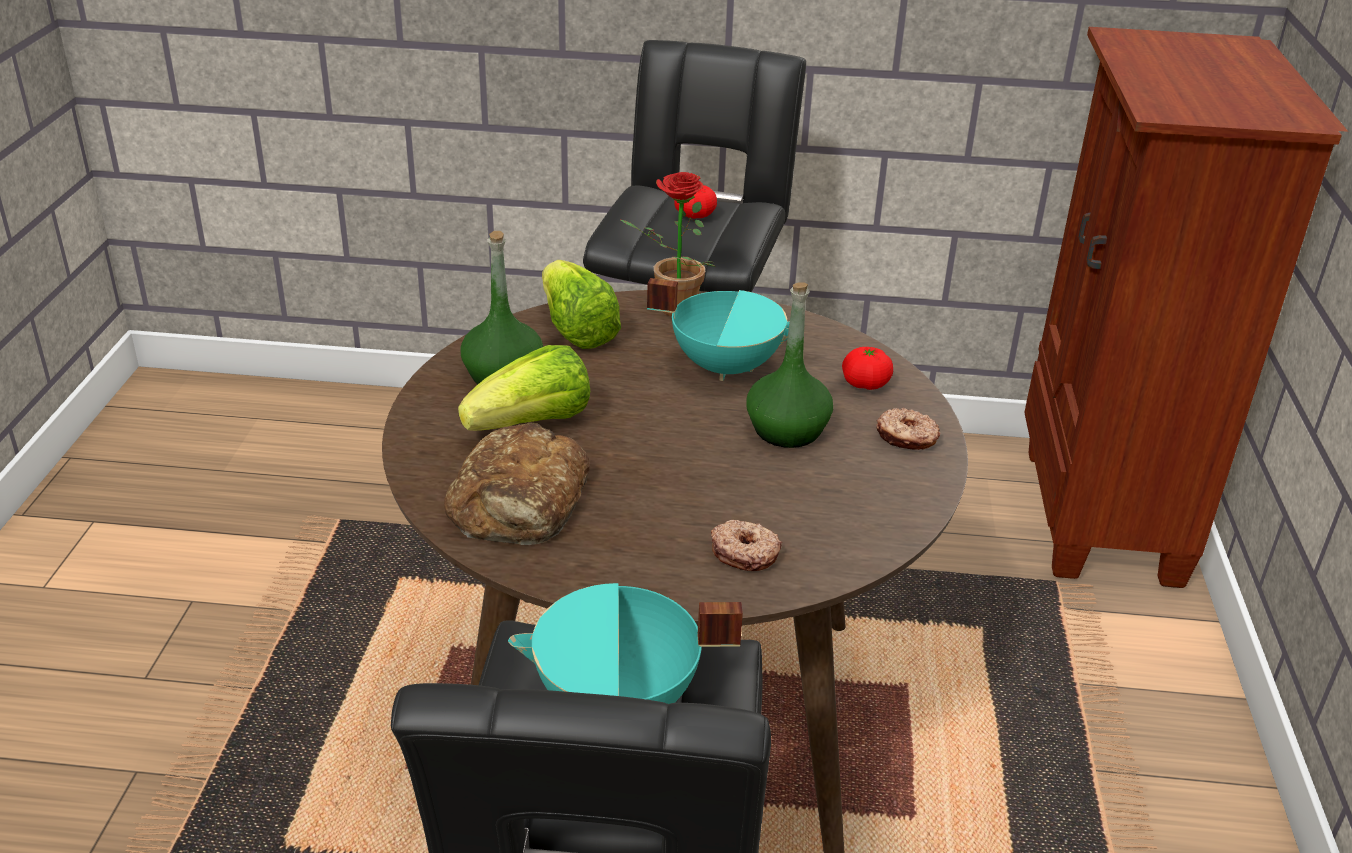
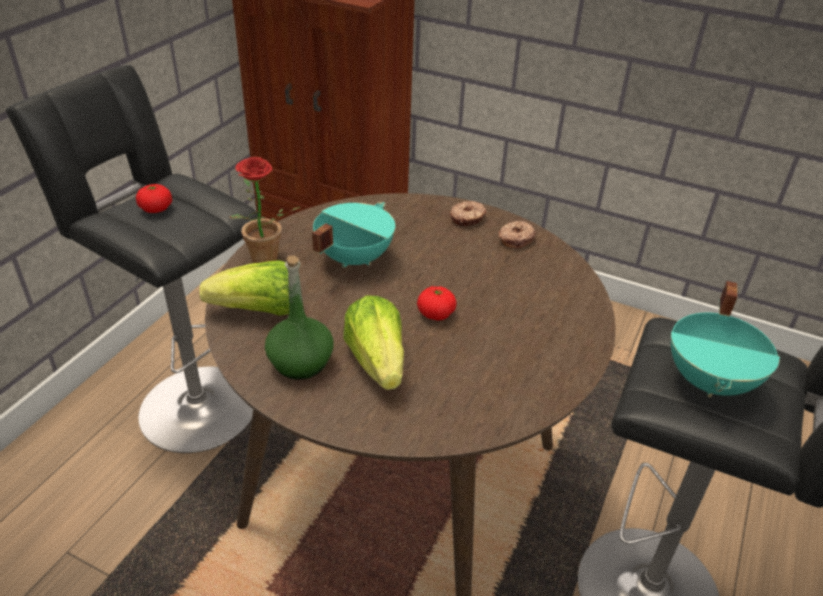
camera: 70 degrees left, 5 degrees up
bread [444,423,590,545] -> none
donut [711,520,782,571] -> donut moved to [498,221,536,248]
green bottle [746,282,833,448] -> none
tomato [842,347,893,390] -> tomato moved to [417,286,457,321]

